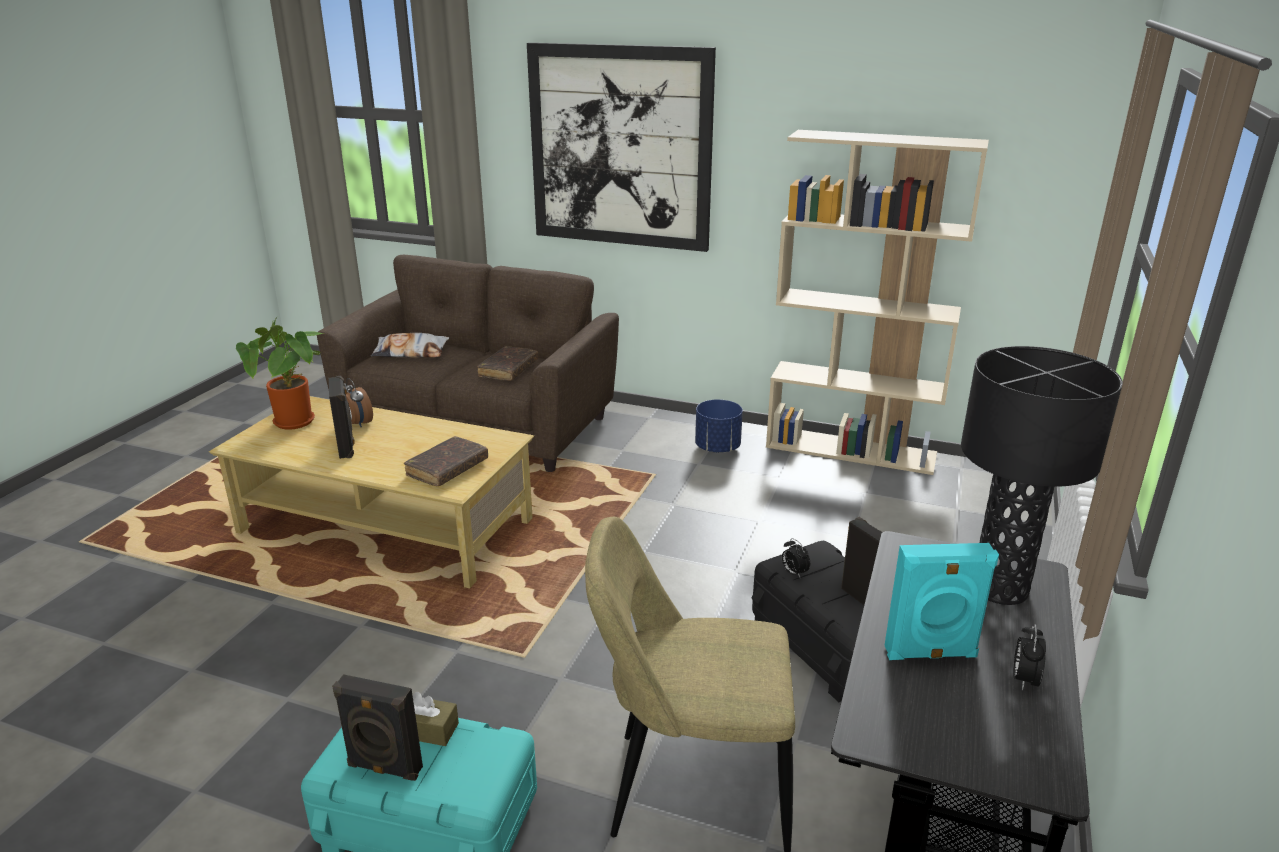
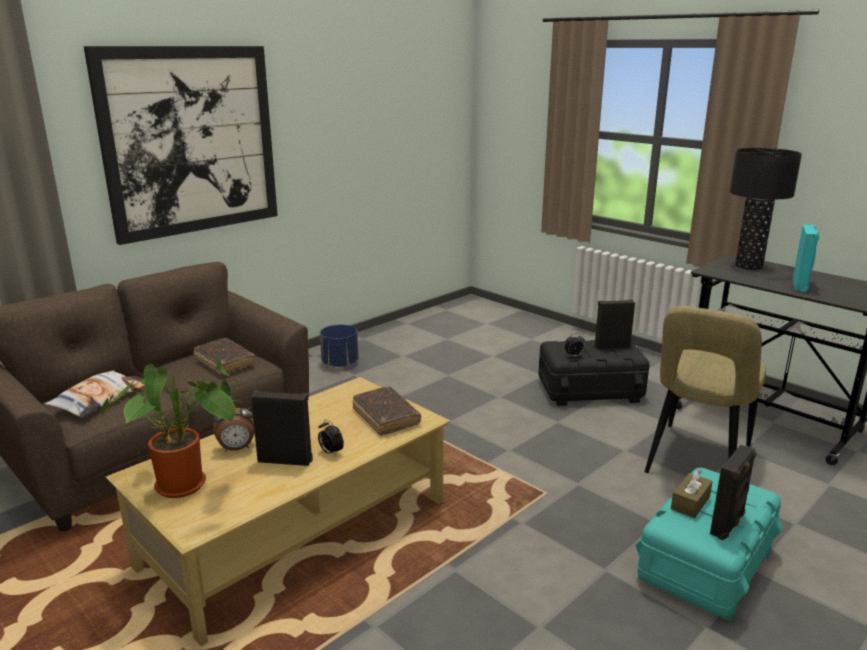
camera: 65 degrees left, 5 degrees down
beige bookcase [766,130,989,475] -> none
alarm clock [1013,624,1046,691] -> alarm clock moved to [318,419,344,456]

